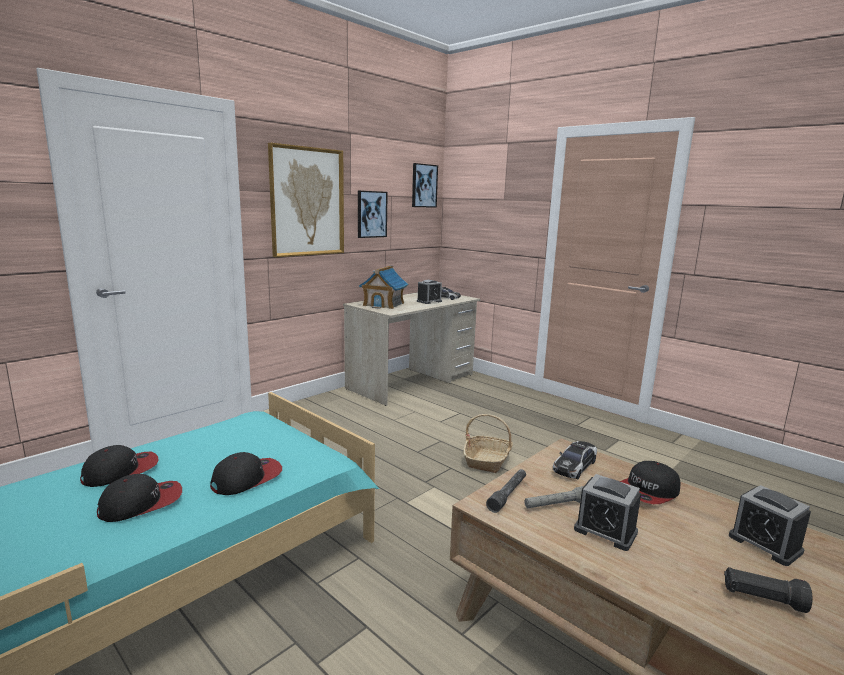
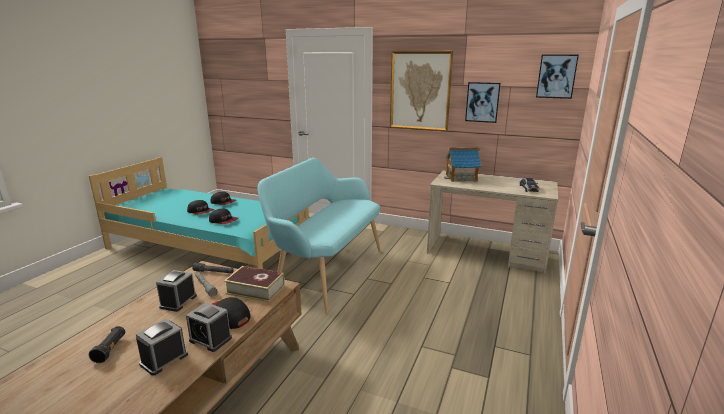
camera: 70 degrees right, 5 degrees up
alarm clock [417,280,442,304] -> alarm clock moved to [186,302,232,352]
basket [464,414,513,473] -> none
toy car [553,441,597,479] -> book [224,266,285,302]
none -> turquoise bench [258,158,381,313]

